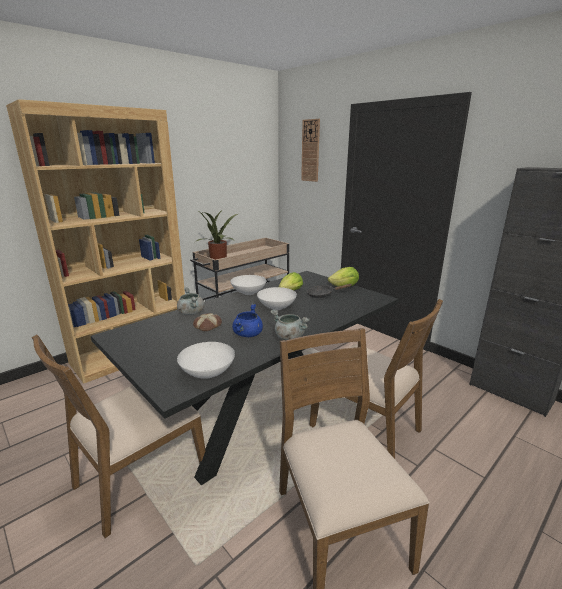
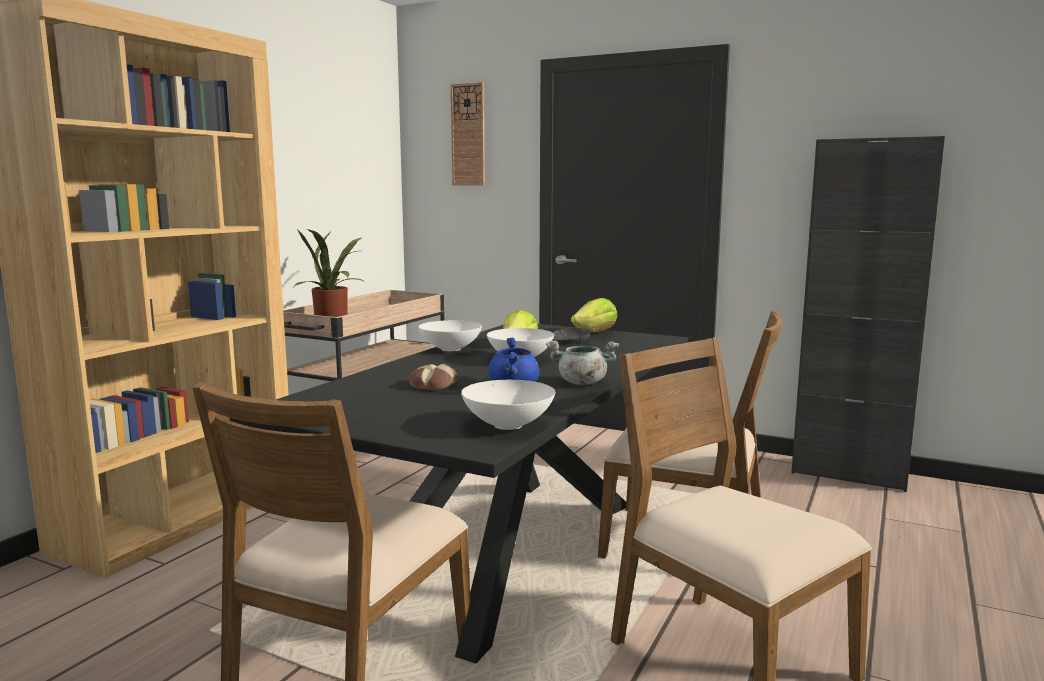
camera: 20 degrees left, 10 degrees down
grey cooking pot [177,287,205,315] -> none

